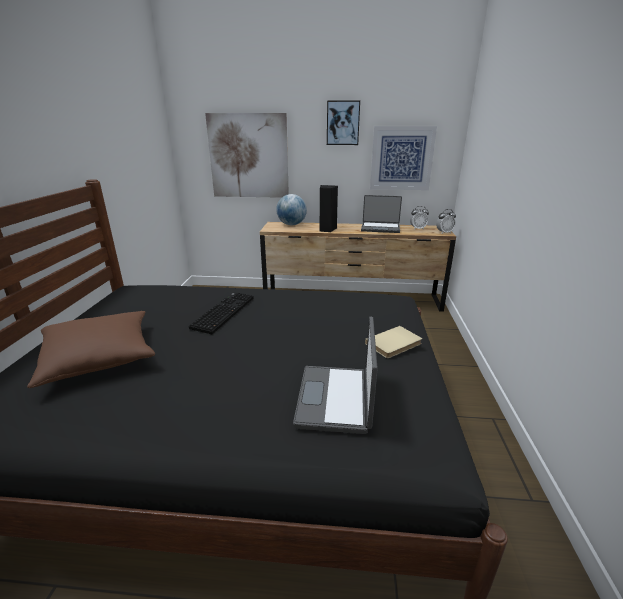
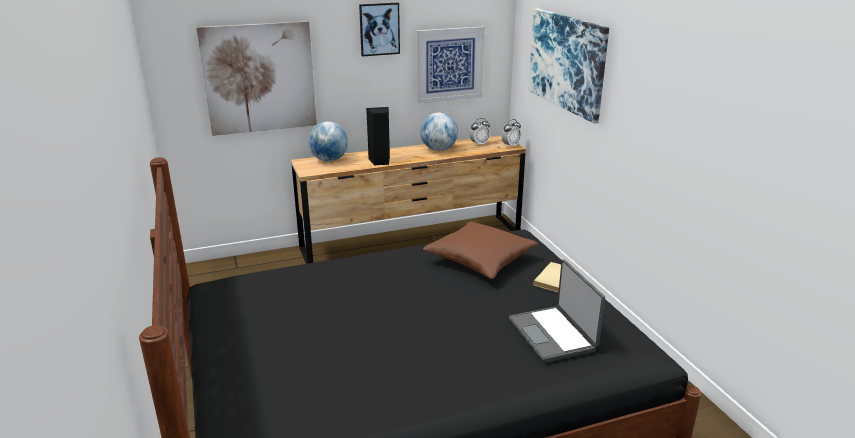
camera: 25 degrees left, 0 degrees up
brown pillow [27,311,155,388] -> brown pillow moved to [423,221,538,279]
keyboard [189,292,253,334] -> none
laptop [361,195,402,233] -> globe [420,112,458,151]
none -> picture [528,9,609,124]

